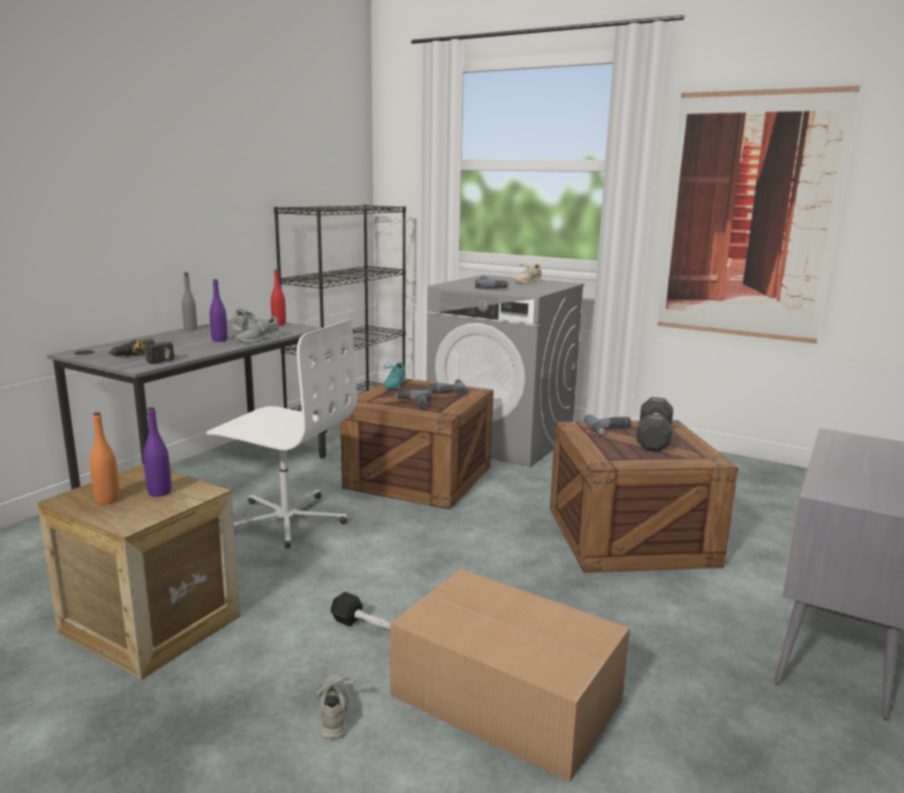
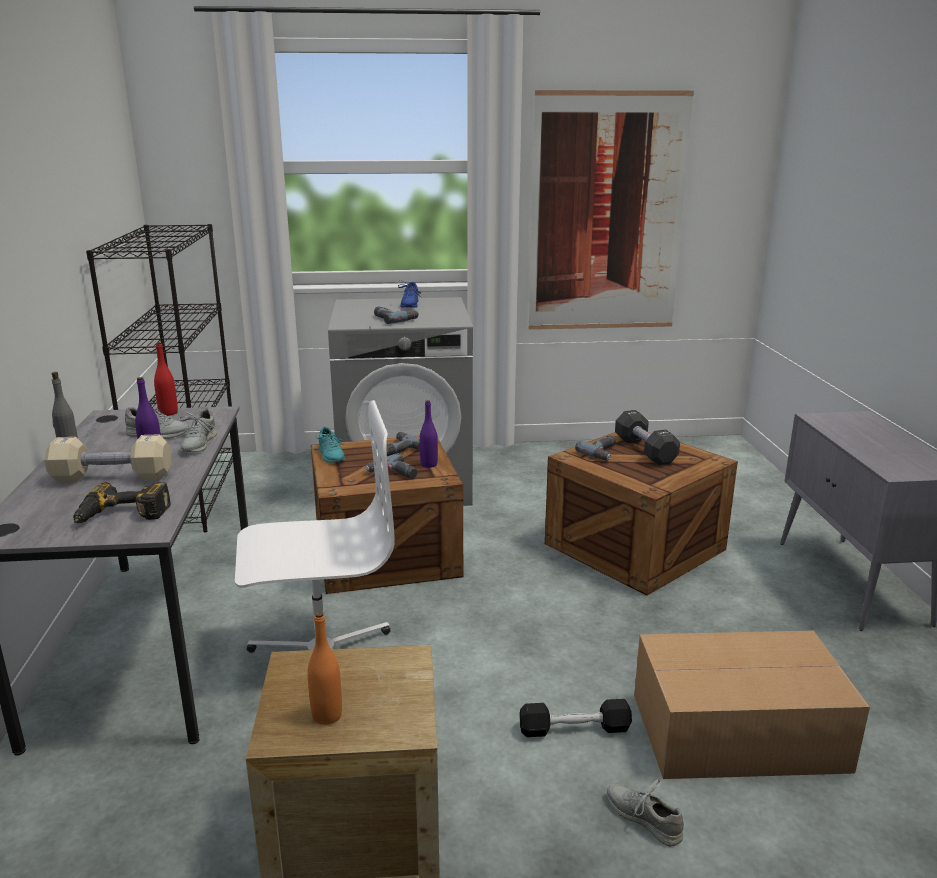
camera: 35 degrees left, 5 degrees up
purple bottle [143,407,171,497] -> purple bottle moved to [420,400,438,468]
beige shoe [515,260,542,284] -> blue shoe [398,280,421,308]
none -> beige dumbbell [44,434,171,483]

